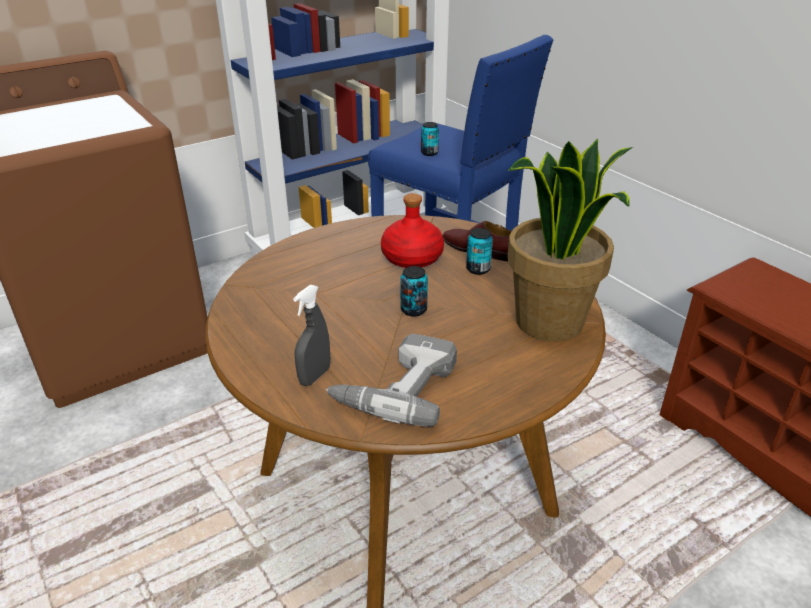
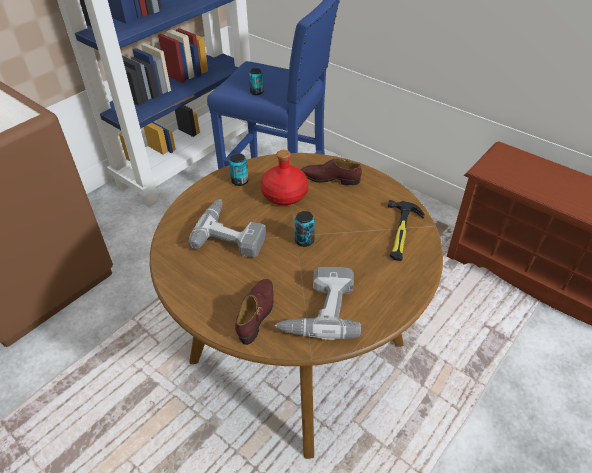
camera: 15 degrees left, 10 degrees up
grey spray bottle [293,285,330,386] -> brown shoe [235,279,274,345]
can [466,228,493,275] -> can moved to [229,153,248,186]
potted plant [507,139,633,342] -> hammer [388,200,425,261]
none -> power drill [188,199,266,258]

